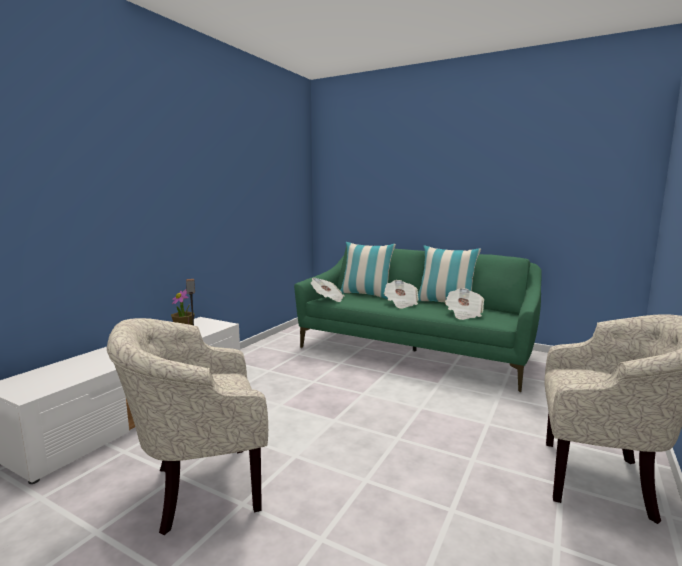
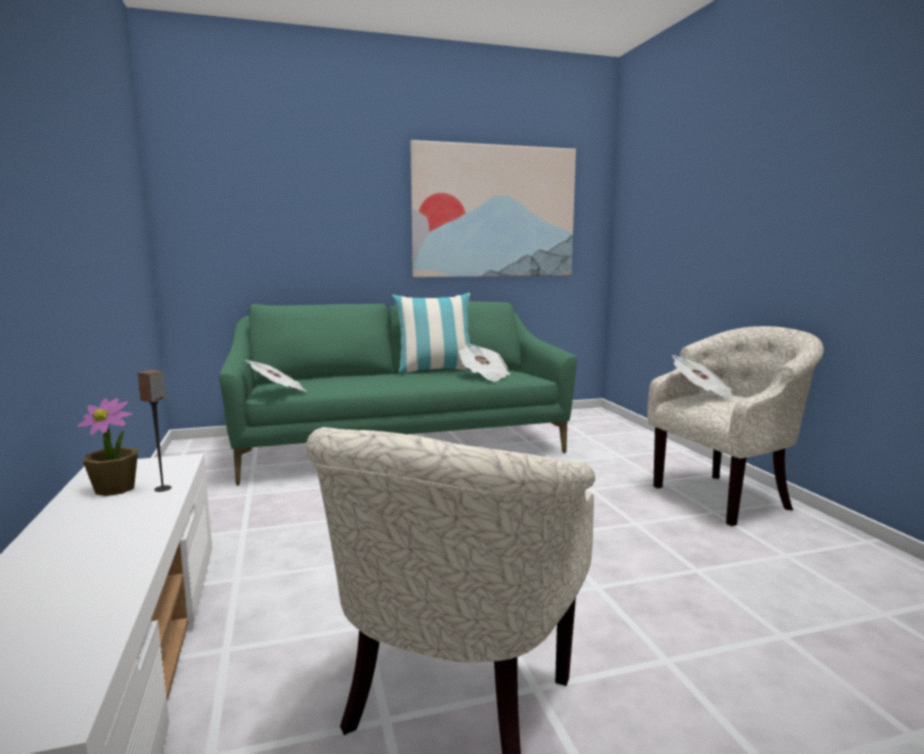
camera: 45 degrees left, 0 degrees up
pillow [340,242,396,299] -> none
newspaper [384,280,418,308] -> newspaper moved to [672,355,733,400]
none -> picture [410,140,576,277]

